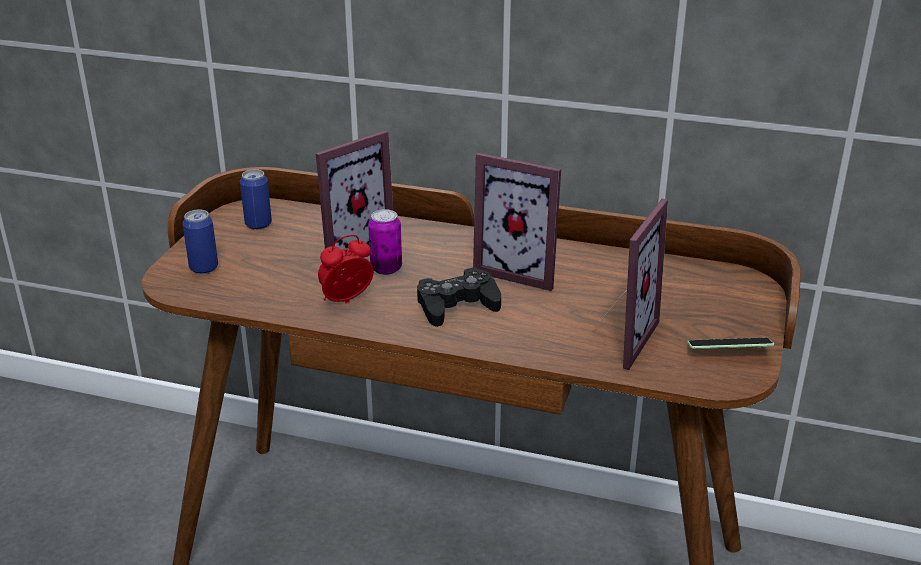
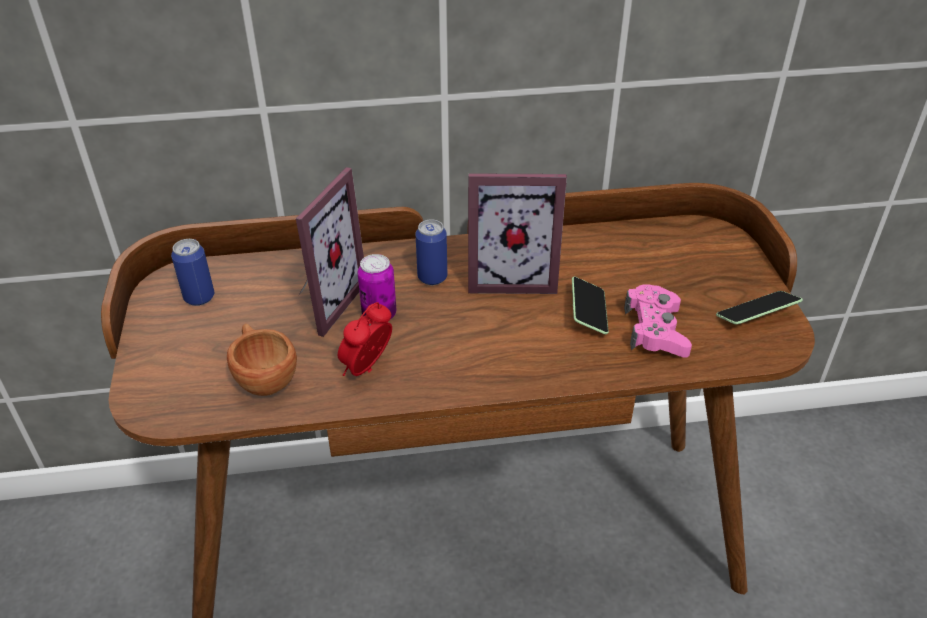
camera: 25 degrees left, 10 degrees up
can [182,210,218,274] -> can moved to [415,219,447,285]
black game controller [417,267,501,327] -> none
picture frame [594,199,668,370] -> pink game controller [624,284,692,358]
none -> brown cup [227,324,297,396]
none -> phone [572,277,609,334]

